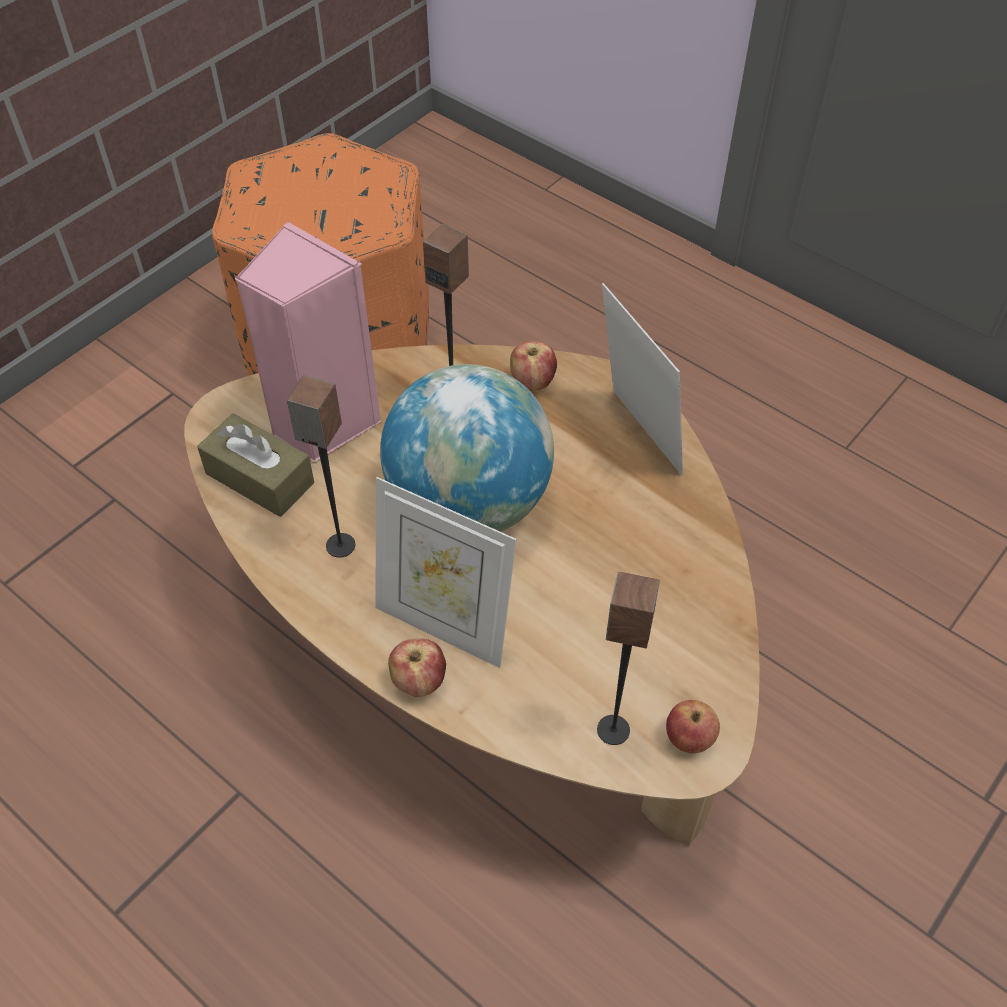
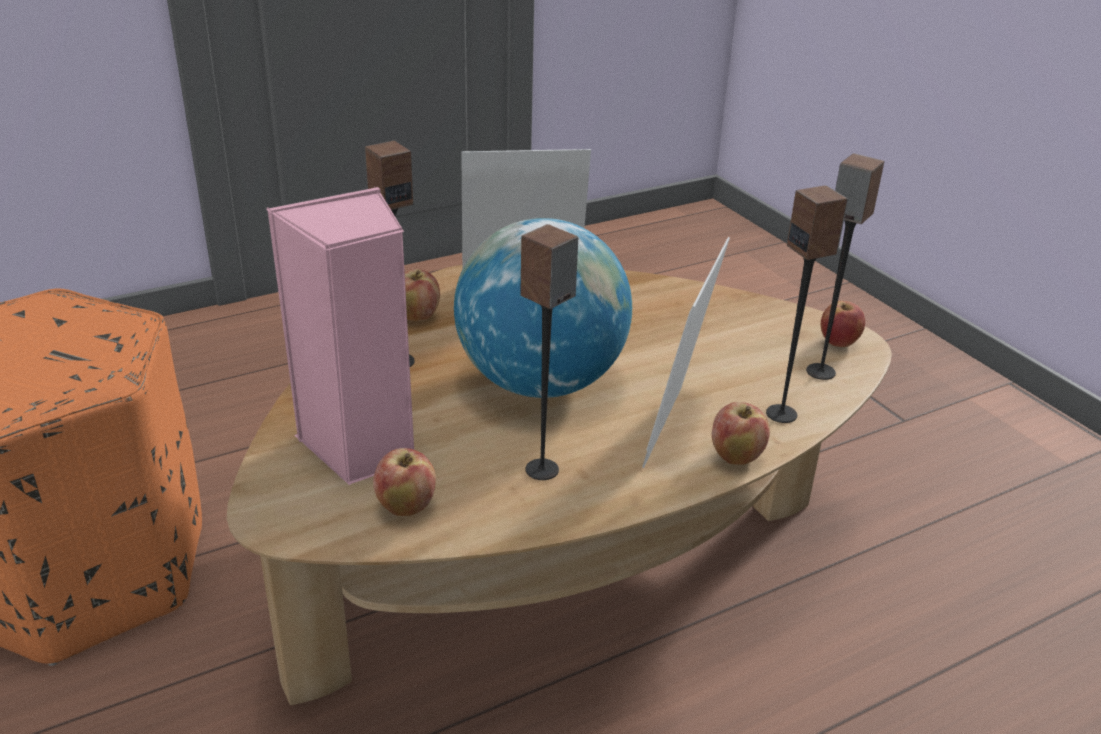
camera: 70 degrees left, 20 degrees down
brown tissue box [197,413,314,517] -> apple [373,448,436,516]
picture frame [375,477,516,668] -> picture frame turned 150 degrees clockwise [642,237,730,468]
none -> speaker [766,186,848,423]

